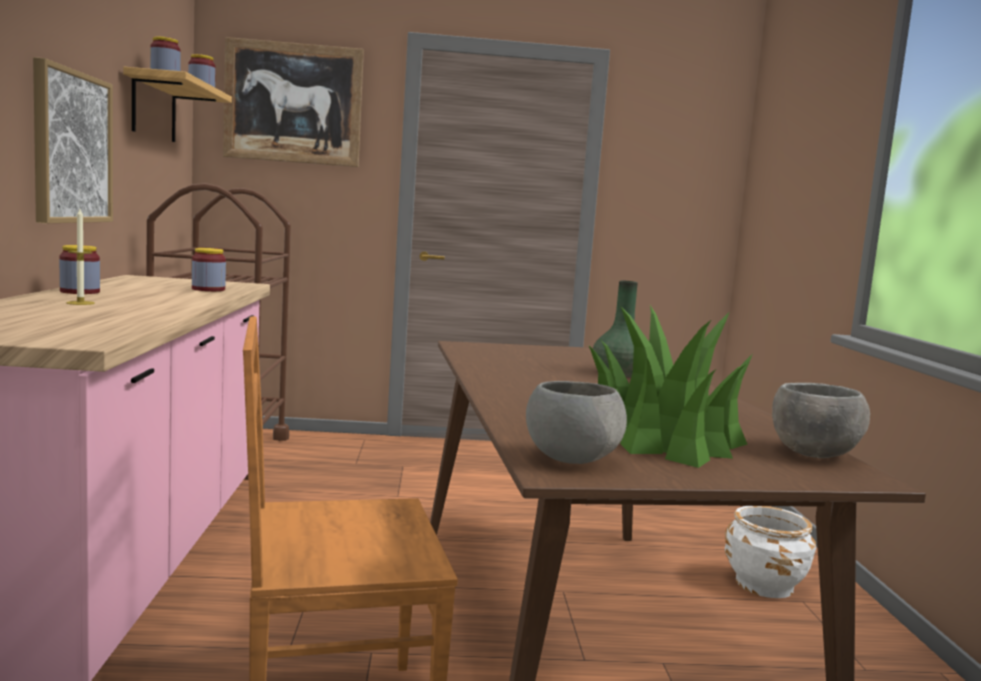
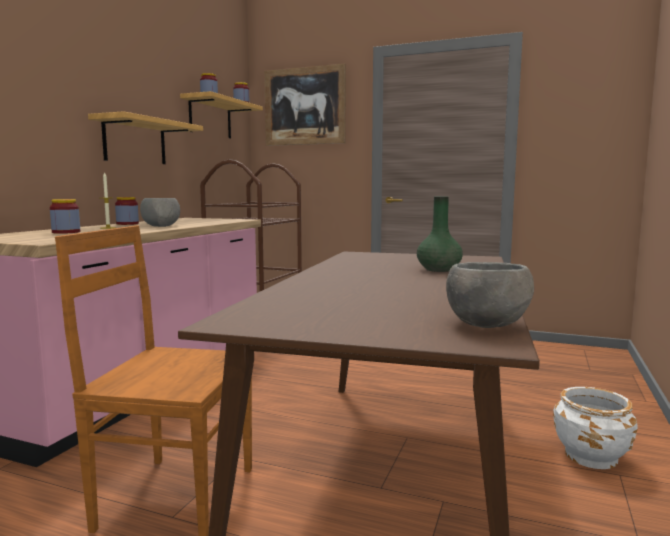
camera: 25 degrees right, 0 degrees up
picture [33,57,113,223] -> shelf [88,111,203,164]
jar [192,248,226,291] -> jar moved to [50,199,80,234]
grey bowl [526,381,627,464] -> grey bowl moved to [140,198,180,227]
potted plant [589,305,752,468] -> none

